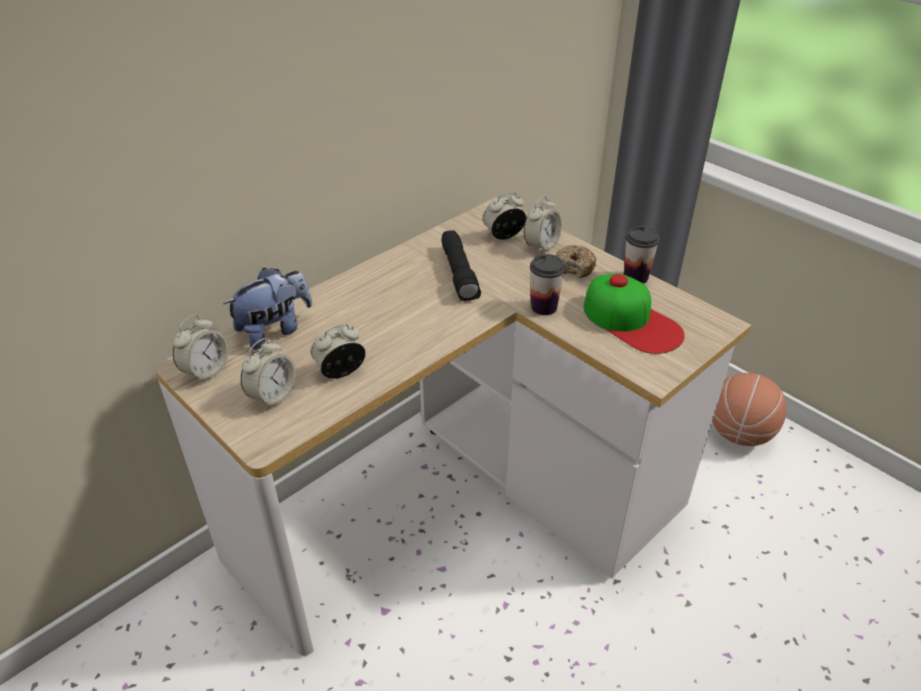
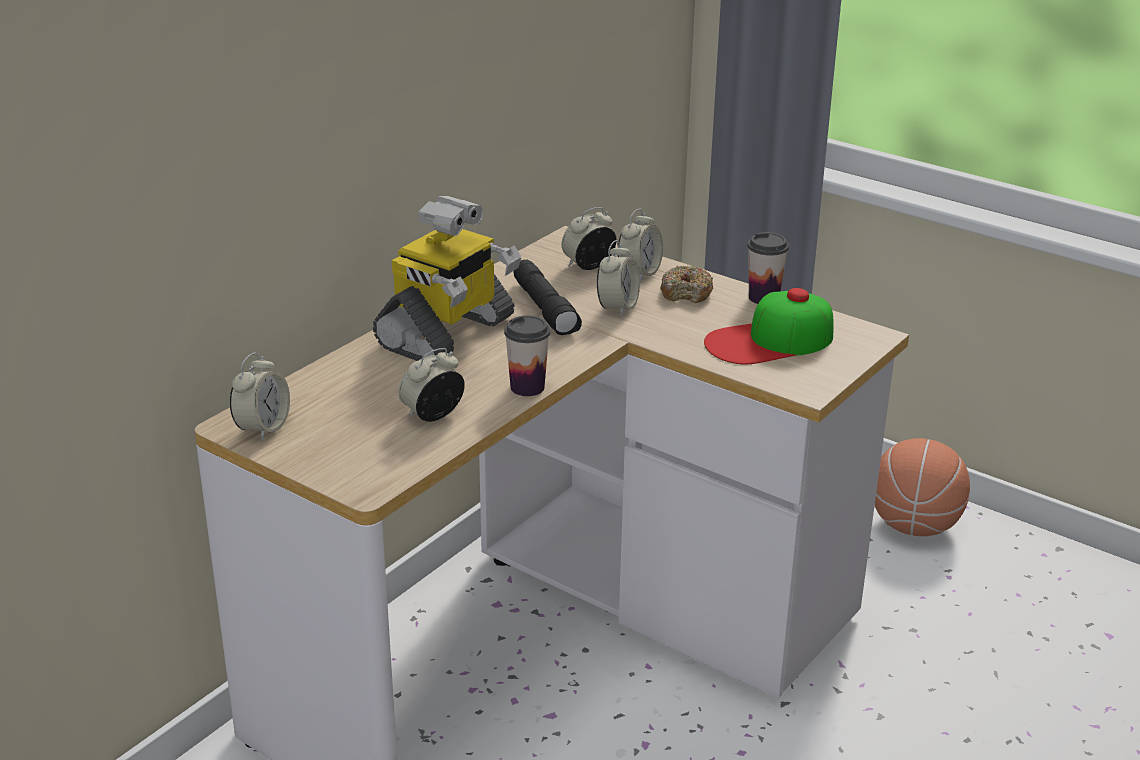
camera: 10 degrees left, 10 degrees down
plush toy [223,268,312,350] -> none
alarm clock [241,338,296,410] -> alarm clock moved to [597,240,640,317]
cup [530,254,566,315] -> cup moved to [504,315,550,396]
cap [584,274,685,354] -> cap turned 120 degrees clockwise [704,288,834,364]
none -> toy robot [373,196,521,361]

